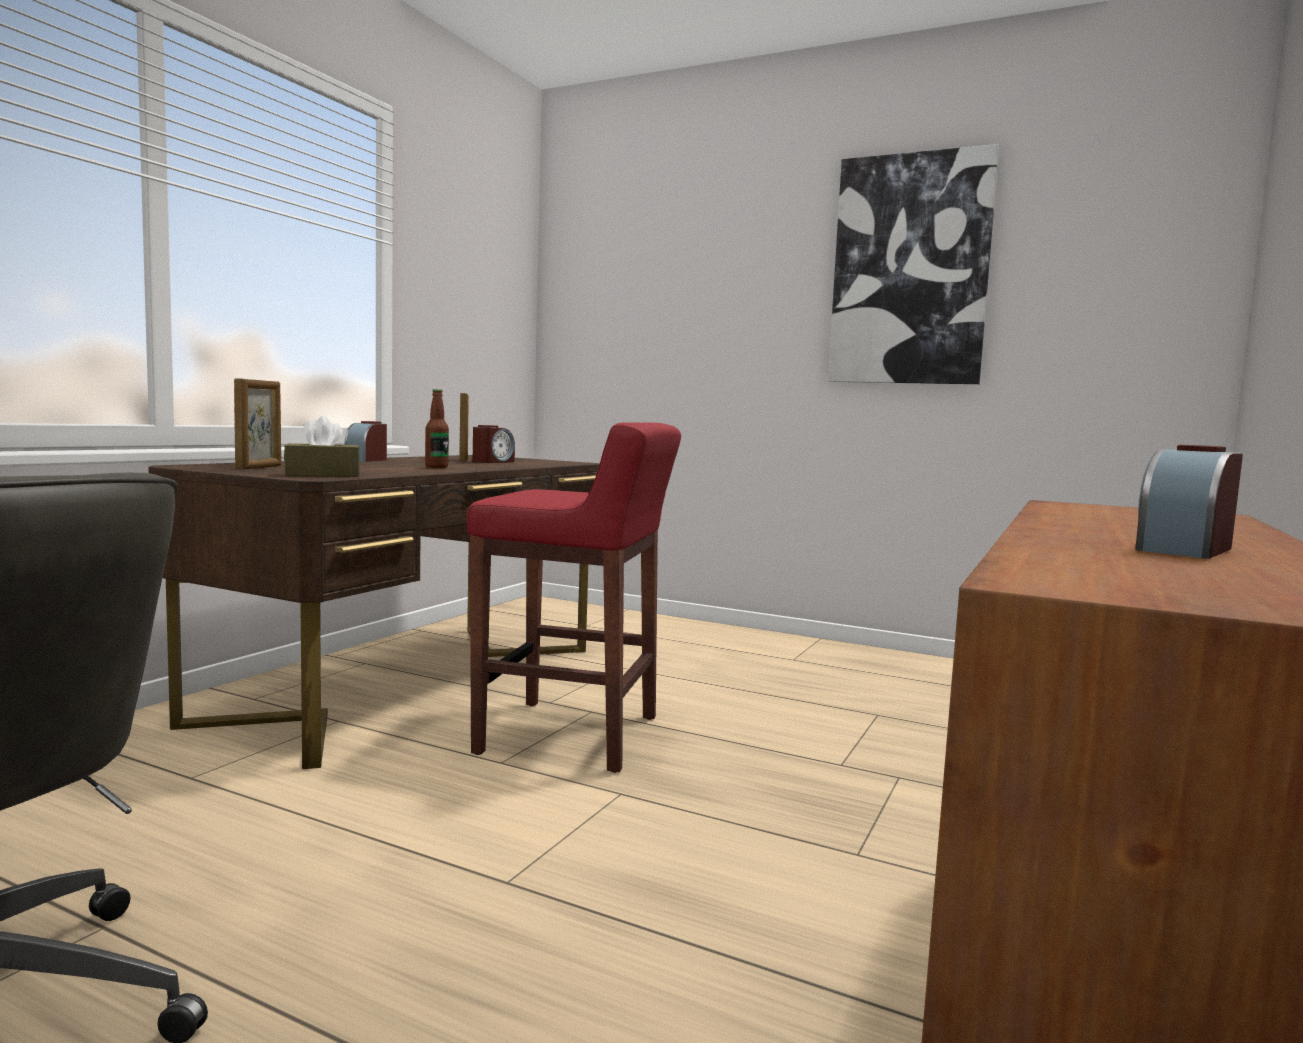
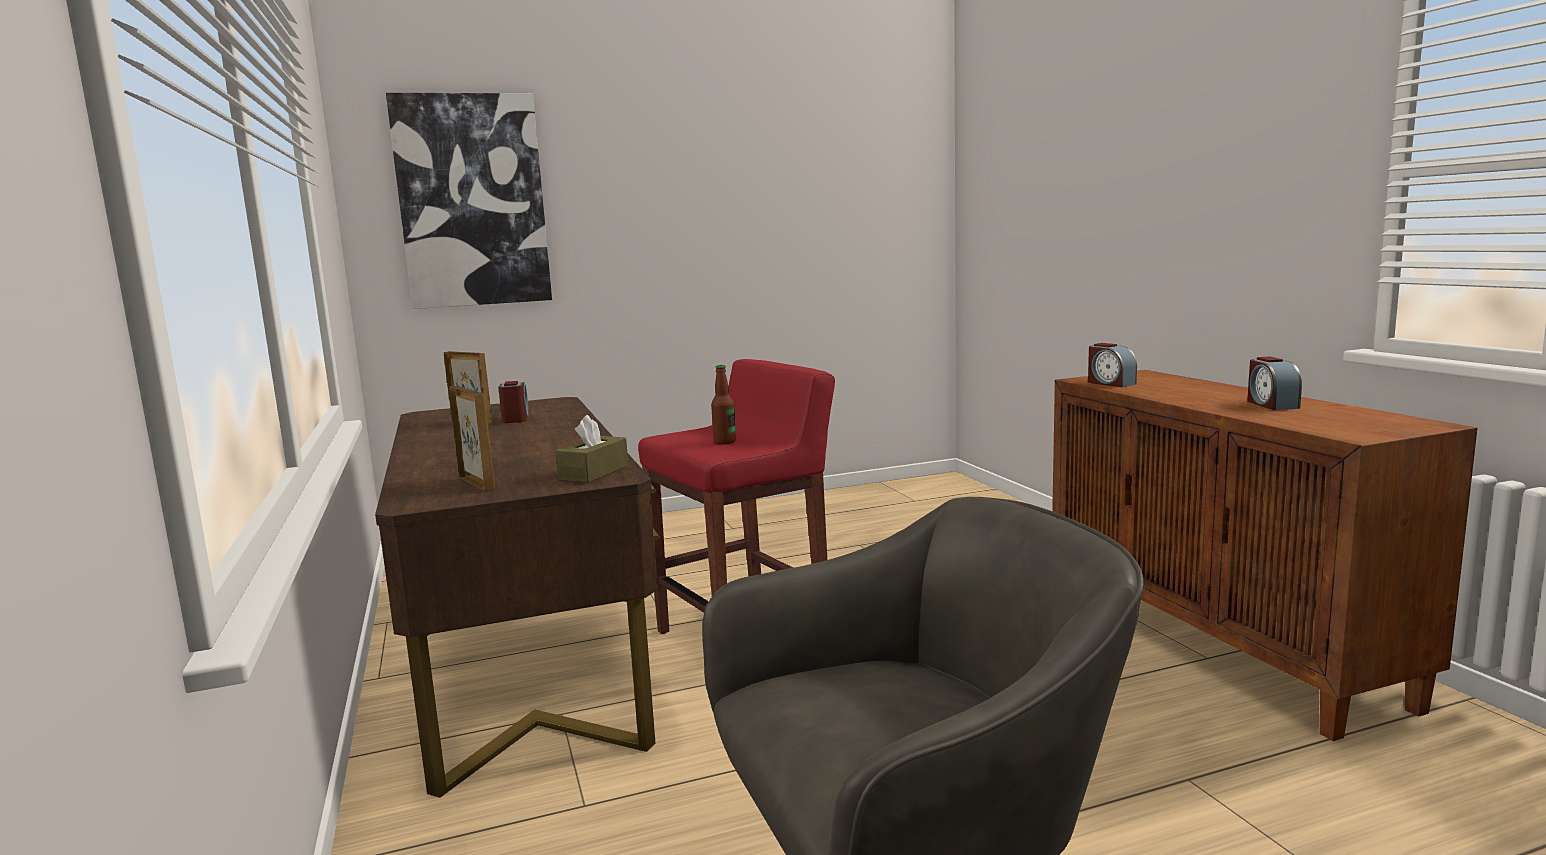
camera: 45 degrees left, 5 degrees up
alarm clock [345,421,387,462] -> alarm clock moved to [1088,343,1137,387]
bottle [425,389,449,468] -> bottle moved to [711,365,736,445]
picture [828,144,999,384] -> picture moved to [386,93,552,309]

